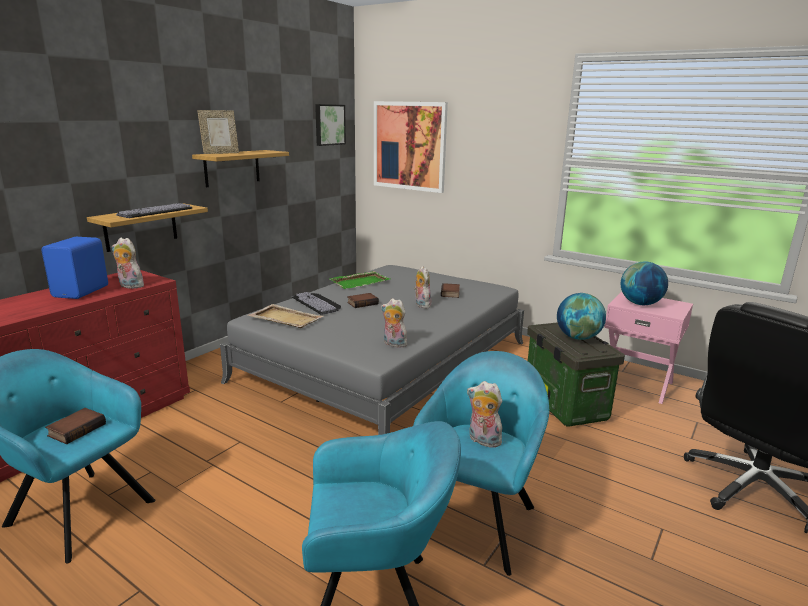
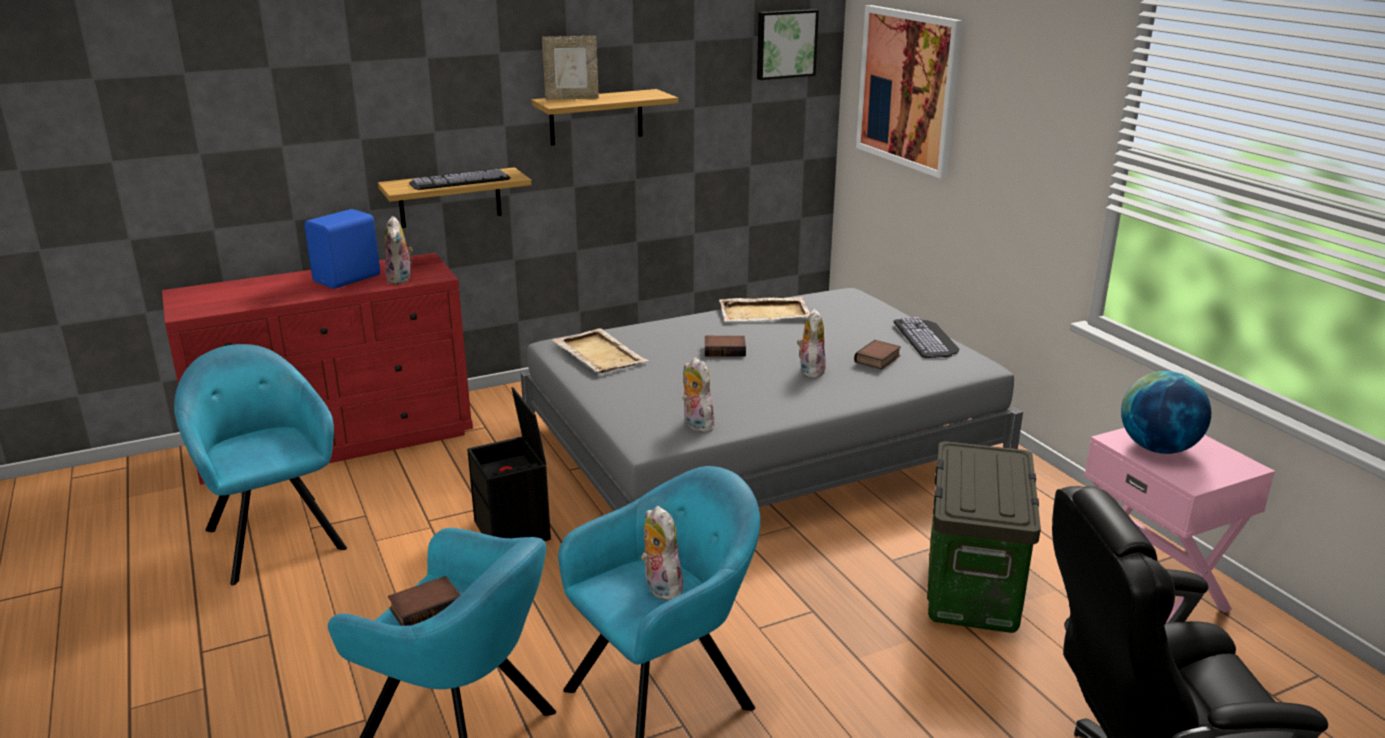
camera: 30 degrees right, 5 degrees up
book [45,408,106,444] -> book moved to [388,576,461,626]
plush toy [112,238,144,289] -> plush toy turned 150 degrees counterclockwise [385,216,413,285]
keyboard [292,292,341,315] -> keyboard moved to [893,317,960,358]
green tray [330,271,390,289] -> beige tray [719,297,810,321]
globe [557,293,606,340] -> none
none -> black storage box [467,387,551,541]

